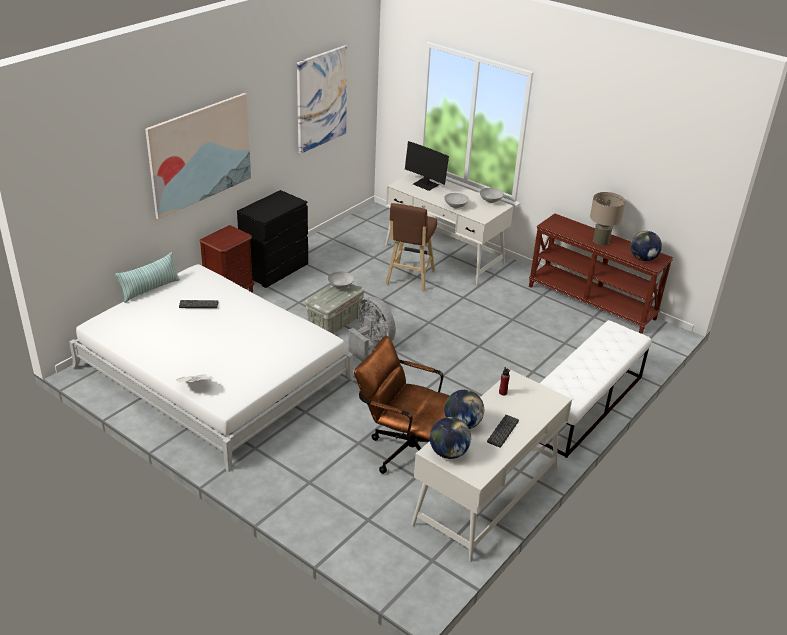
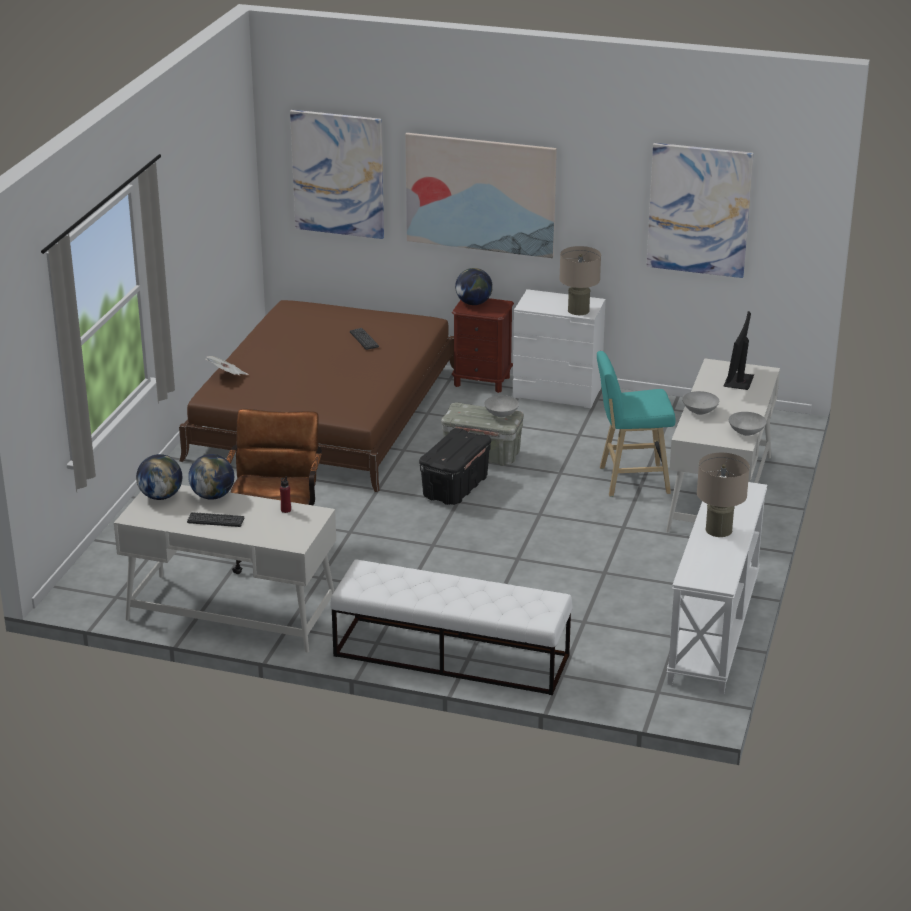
camera: 70 degrees right, 5 degrees down
white bed [69,264,355,472] -> brown bed [179,300,454,492]
pillow [115,252,180,303] -> none
black dresser [237,190,308,288] -> white dresser [513,289,606,408]
grey fan [348,297,396,361] -> black storage box [419,428,491,505]
brown stool [385,203,437,291] -> turquoise stool [597,351,676,497]
brown console table [529,214,673,334] -> white console table [667,482,767,694]
globe [630,231,662,261] -> globe moved to [455,268,493,305]
none -> picture [290,110,384,239]
none -> beige table lamp [559,246,601,315]

